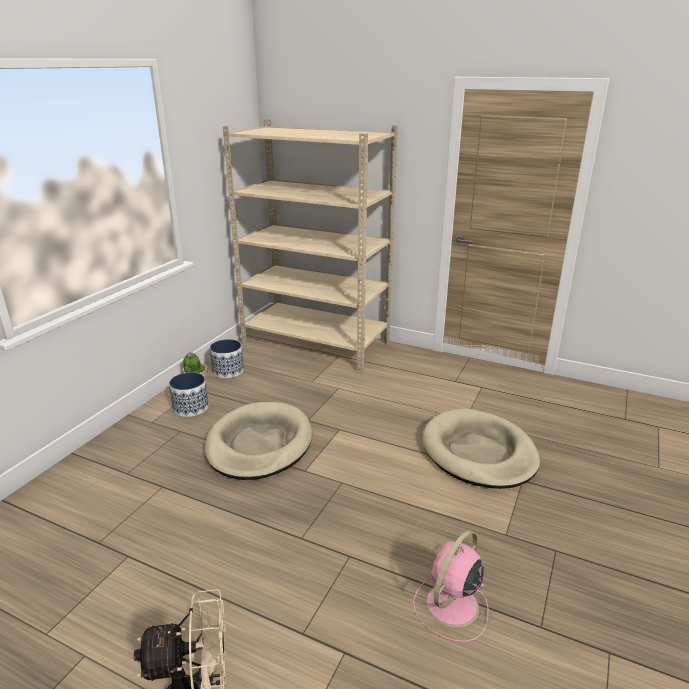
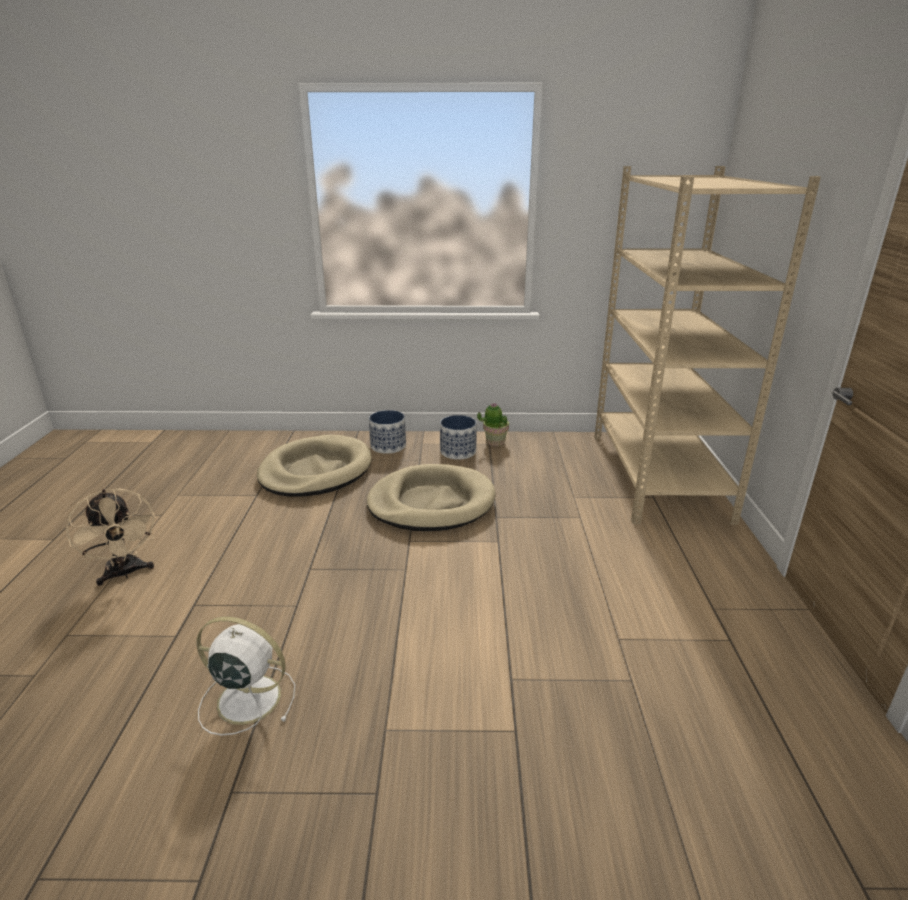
camera: 65 degrees right, 0 degrees up
planter [210,339,244,378] -> planter moved to [369,410,406,454]
pink fan [413,530,488,642] -> white fan [196,616,295,736]
beige dog bed [422,408,540,489] -> beige dog bed moved to [257,435,372,497]

